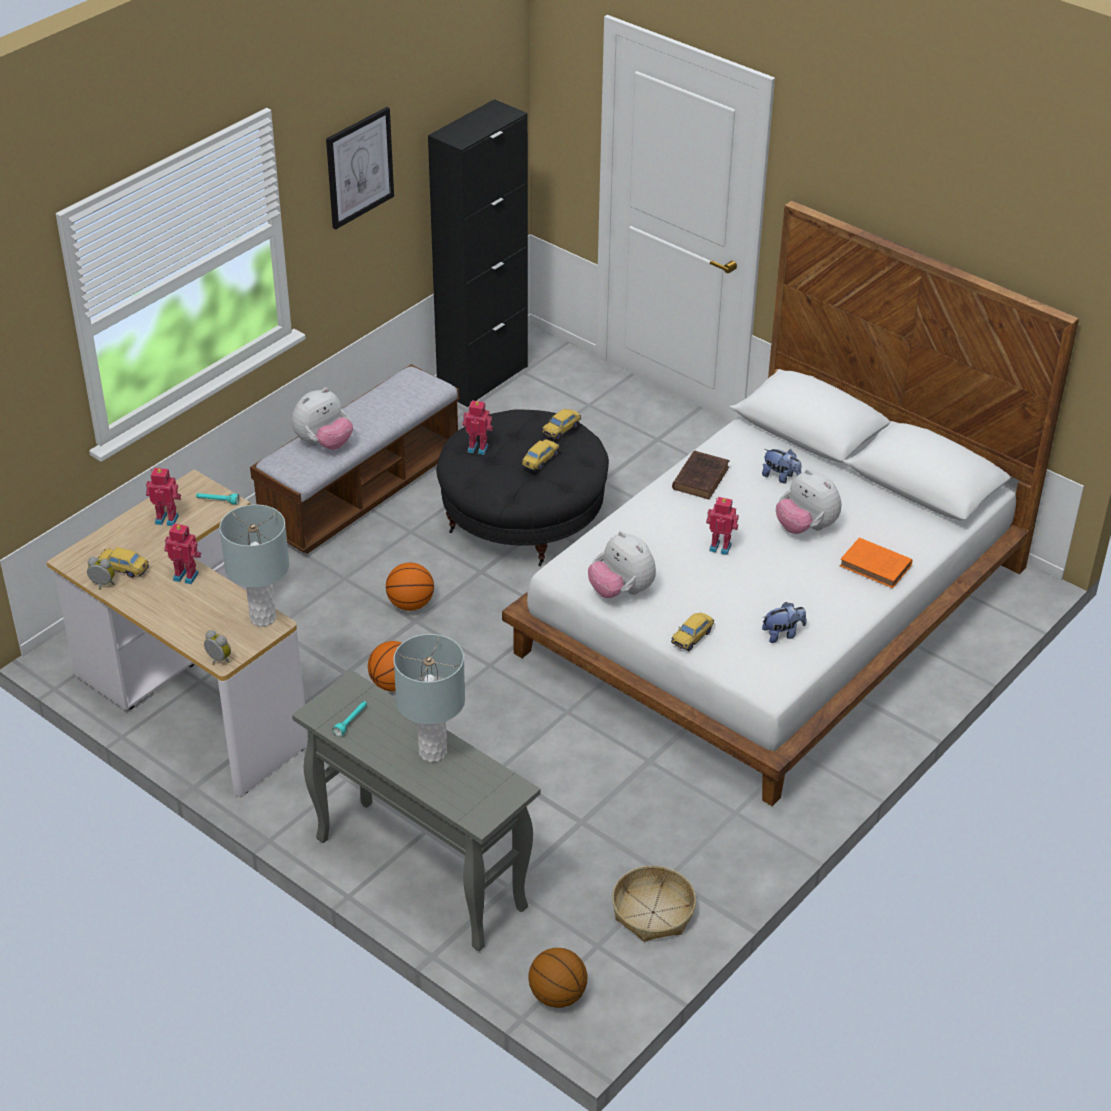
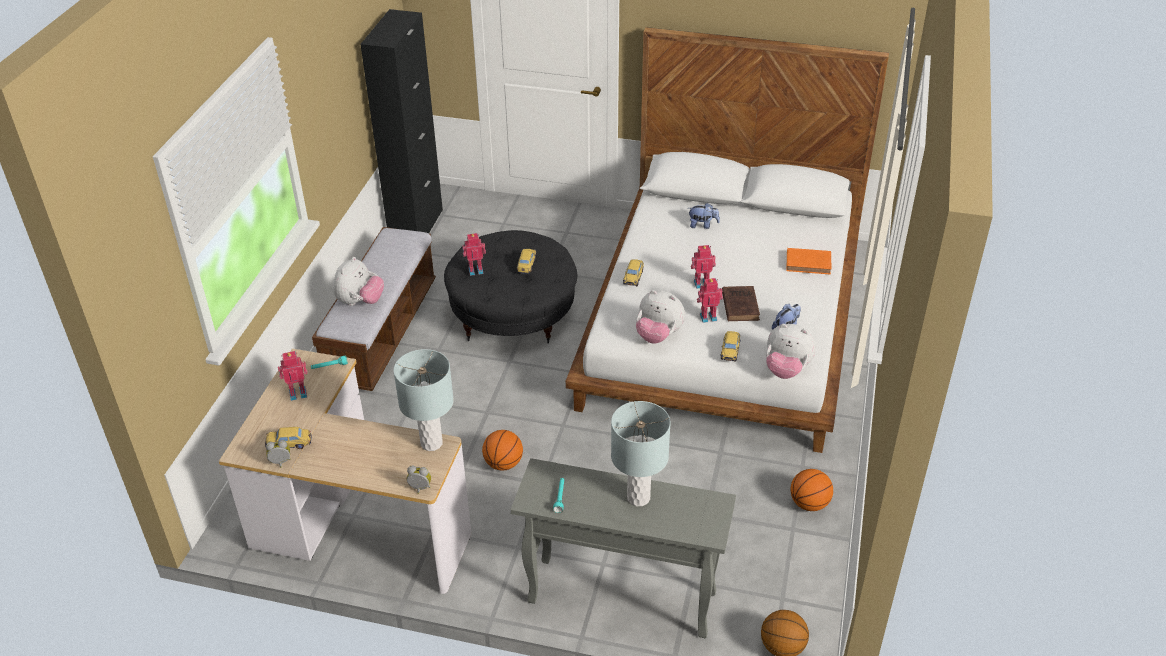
camera: 25 degrees left, 0 degrees up
toy robot [164,523,201,584] -> toy robot moved to [697,278,723,323]
picture [326,107,394,230] -> none
basketball [386,562,434,611] -> basketball moved to [790,469,833,511]
toy car [542,409,581,441] -> toy car moved to [623,259,644,286]
basket [612,866,696,942] -> none
brown book [672,451,730,499] -> brown book moved to [722,286,760,321]
plush toy [776,469,841,534] -> plush toy moved to [766,324,816,379]

